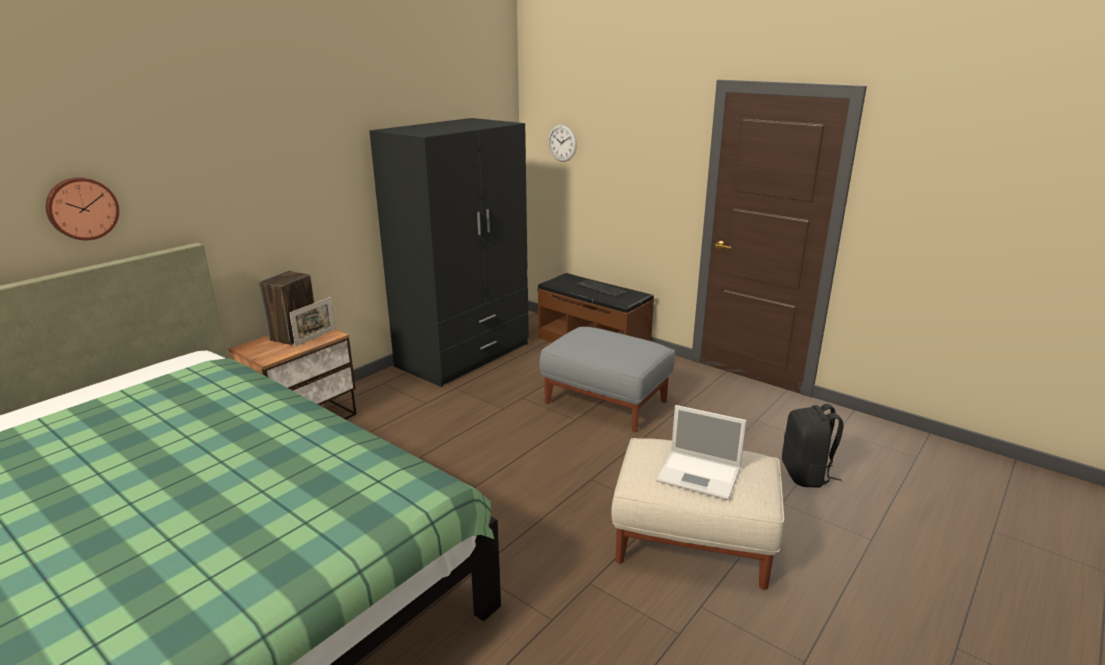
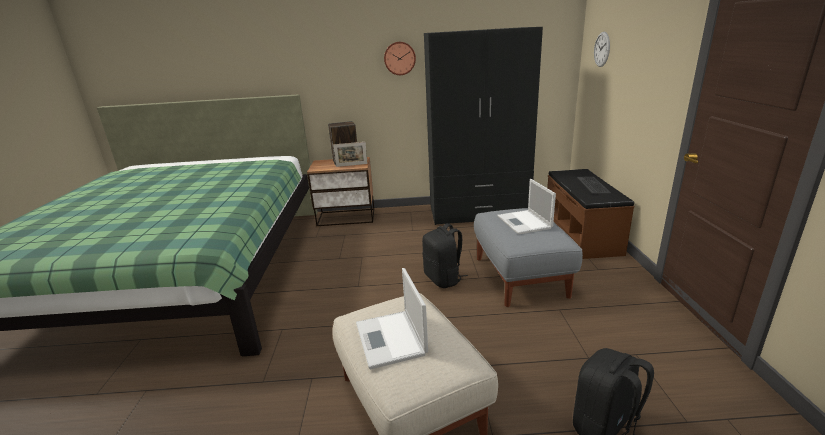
camera: 50 degrees right, 0 degrees up
wall clock [46,177,119,240] -> wall clock moved to [384,42,416,75]
none -> black backpack [422,223,468,288]
none -> laptop [497,179,556,235]

